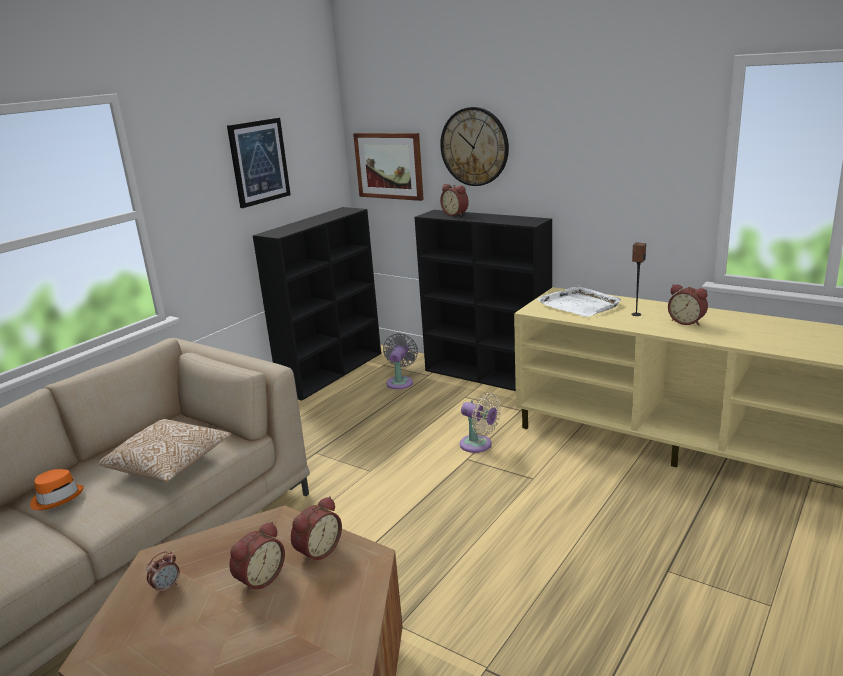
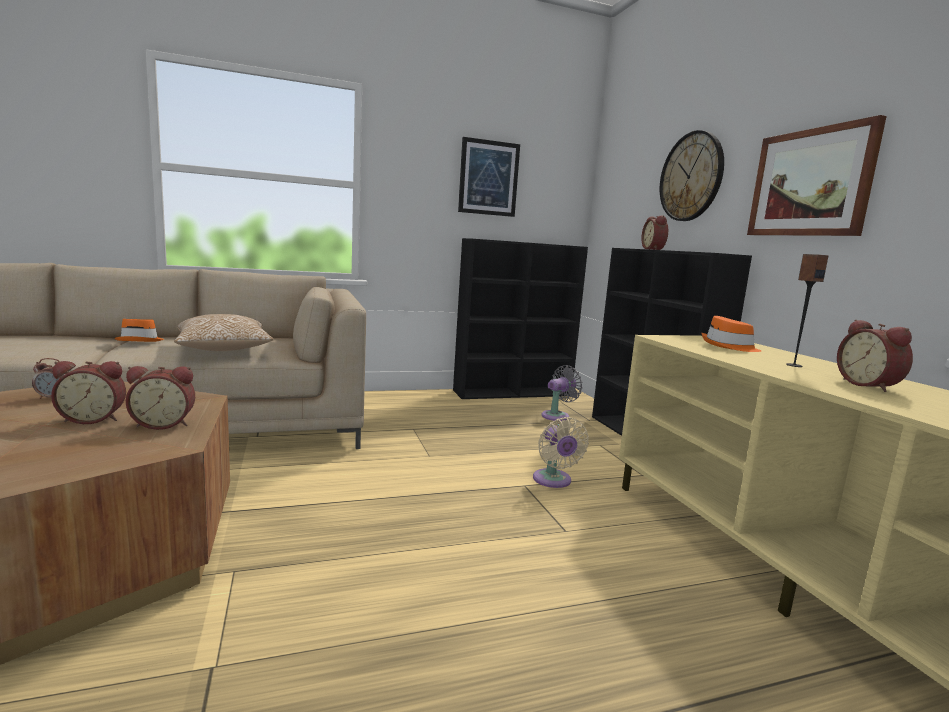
camera: 35 degrees right, 10 degrees down
picture [353,133,424,201] -> picture moved to [747,115,887,236]
white tray [537,285,621,317] -> orange hat [701,316,761,352]

